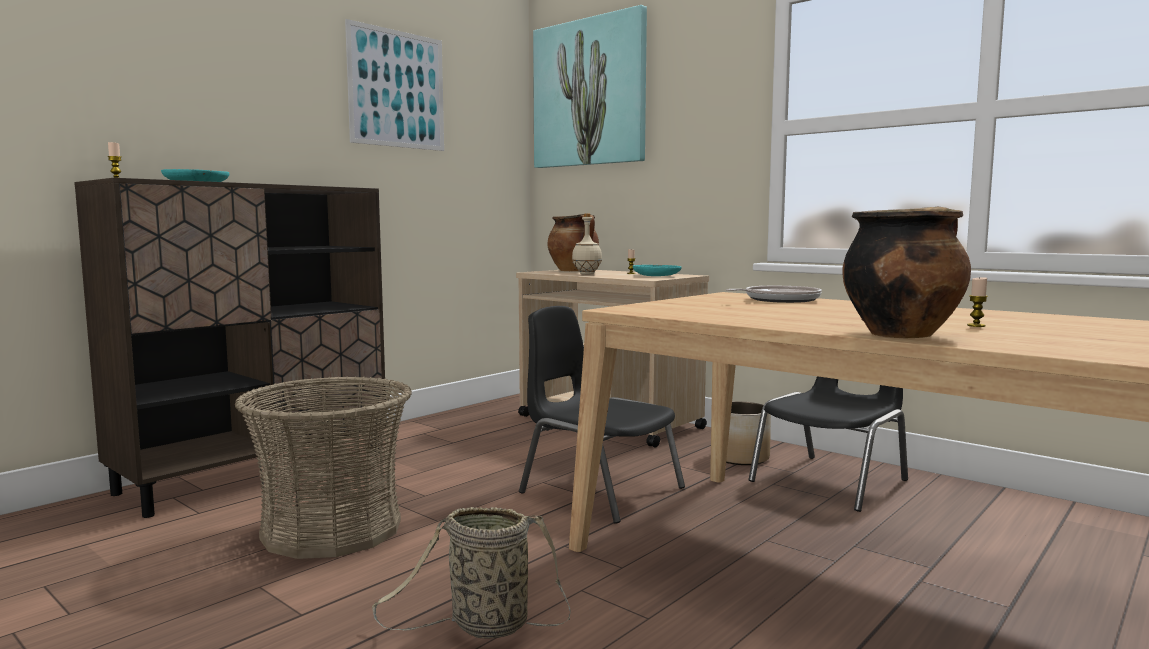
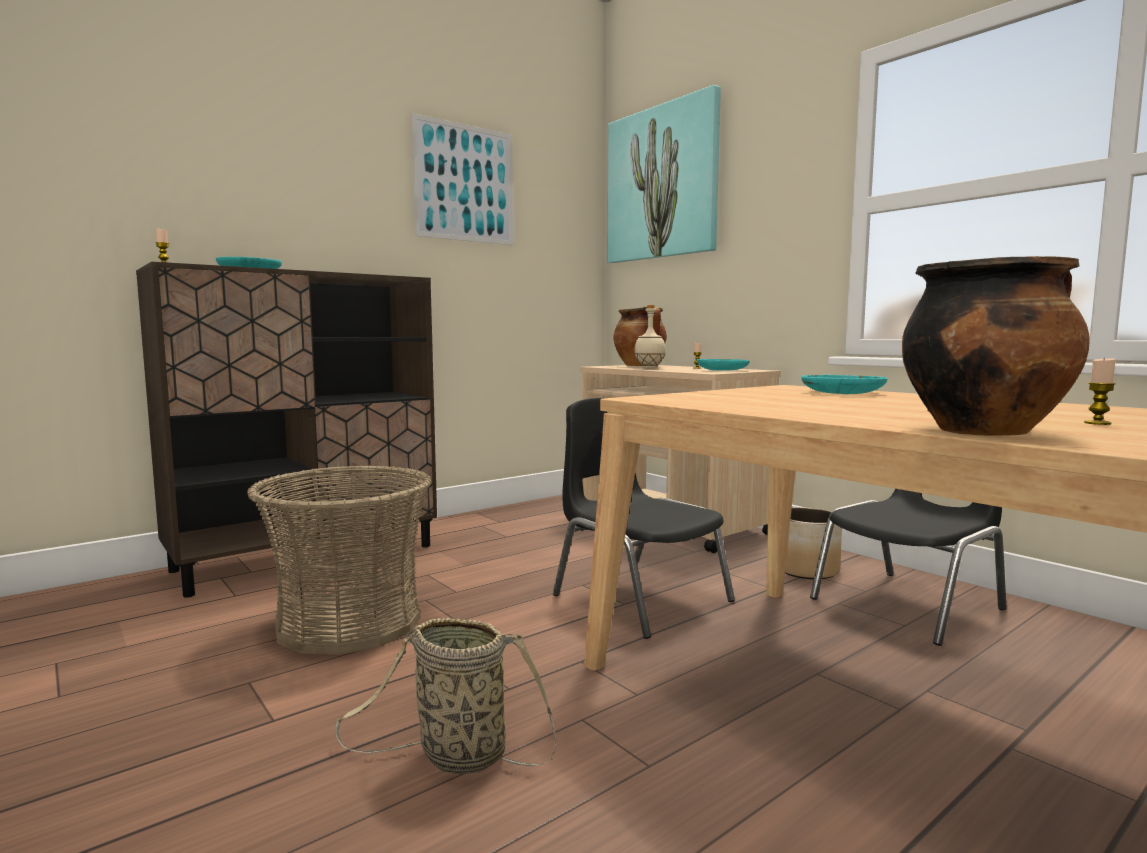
camera: 10 degrees right, 0 degrees up
frying pan [726,286,822,303] -> turquoise plate [801,375,887,394]

